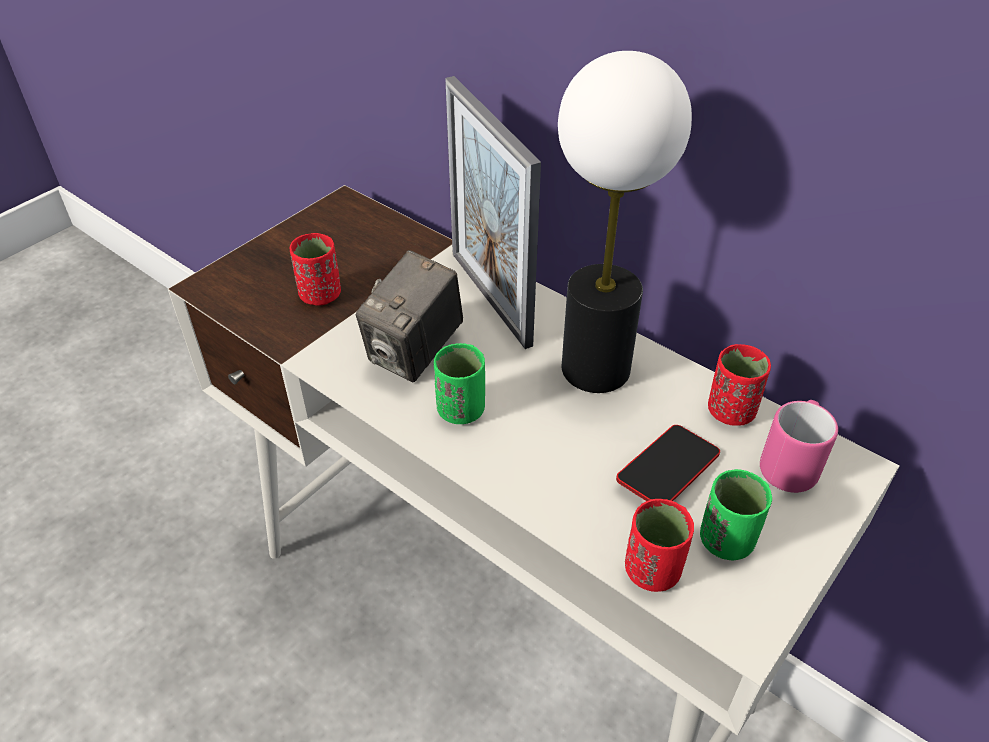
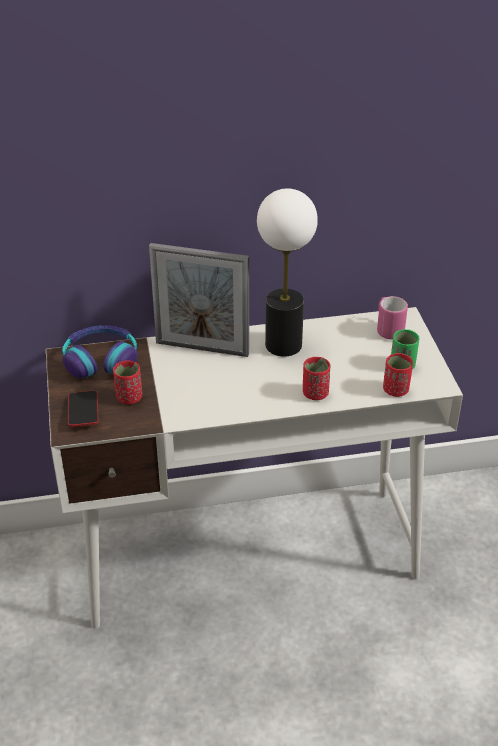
camera: 50 degrees left, 5 degrees down
camera [356,250,463,382] -> none
green cup [434,343,485,424] -> none
phone [616,425,720,501] -> phone moved to [68,391,99,427]
red cup [708,344,771,426] -> red cup moved to [303,357,330,400]
none -> headphones [62,325,137,378]

